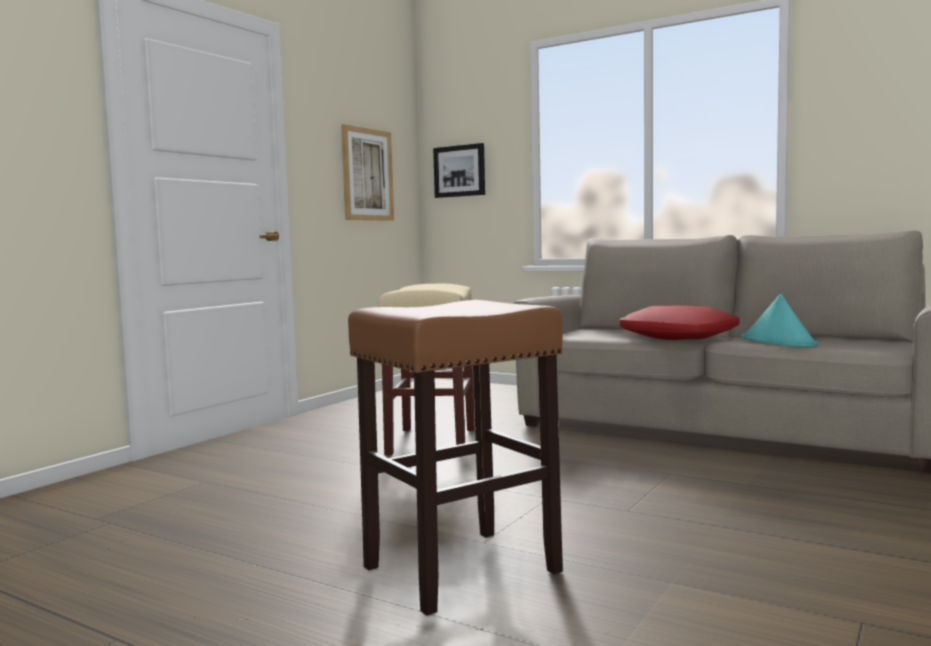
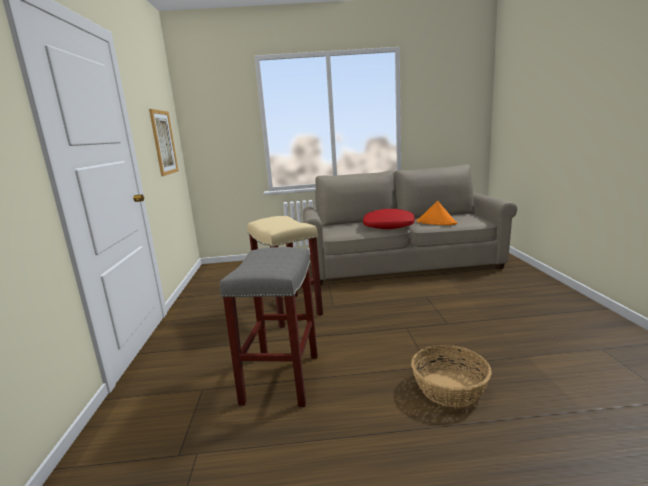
camera: 35 degrees left, 10 degrees up
brown stool [348,300,563,616] -> basket [411,345,492,407]
picture [433,143,485,198] -> none
turquoise hat [741,294,818,347] -> orange hat [417,201,457,225]
none -> grey stool [220,247,318,407]

